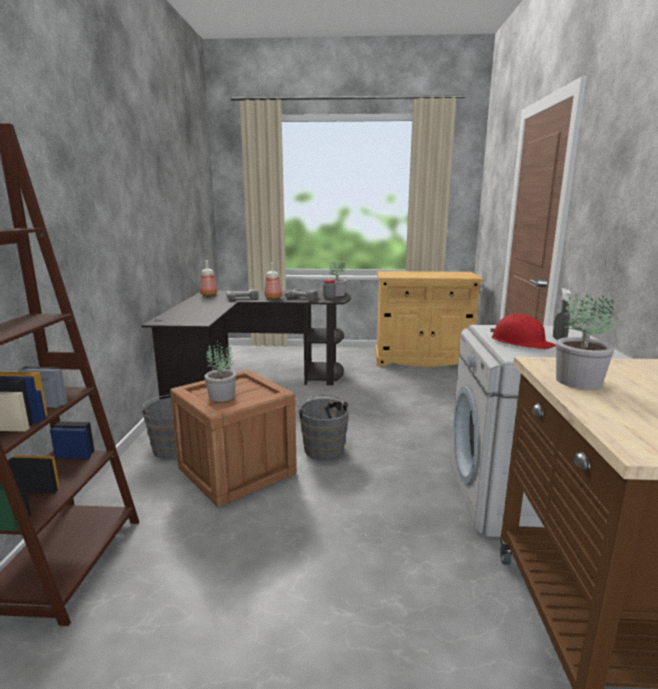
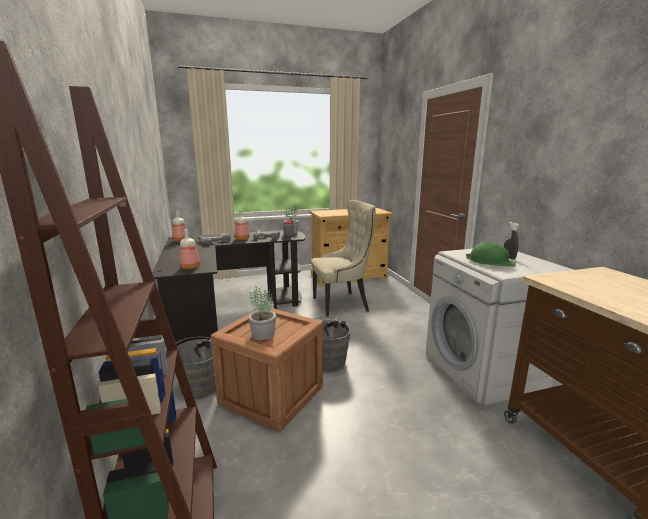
camera: 20 degrees left, 0 degrees up
red hard hat [490,314,556,349] -> green hard hat [466,242,516,267]
potted plant [556,294,615,389] -> none
none -> bottle [180,229,200,270]
none -> beige chair [311,200,376,317]

